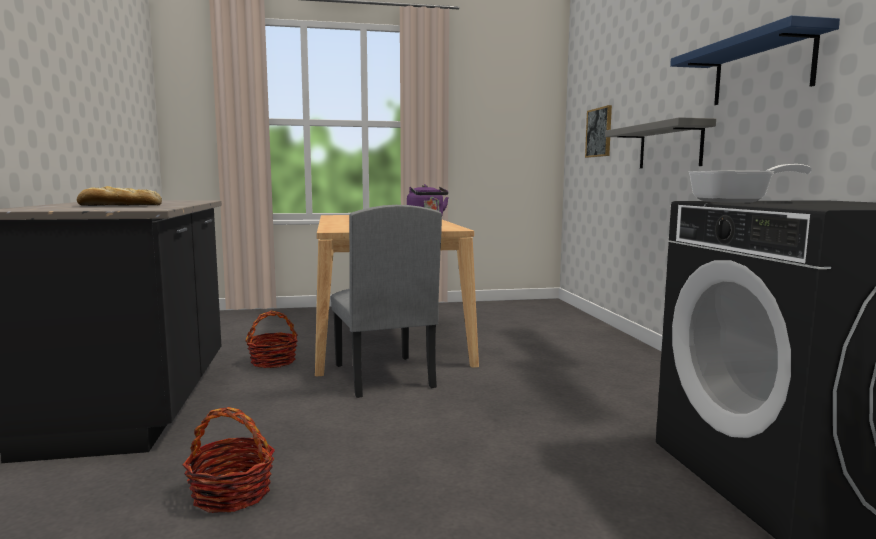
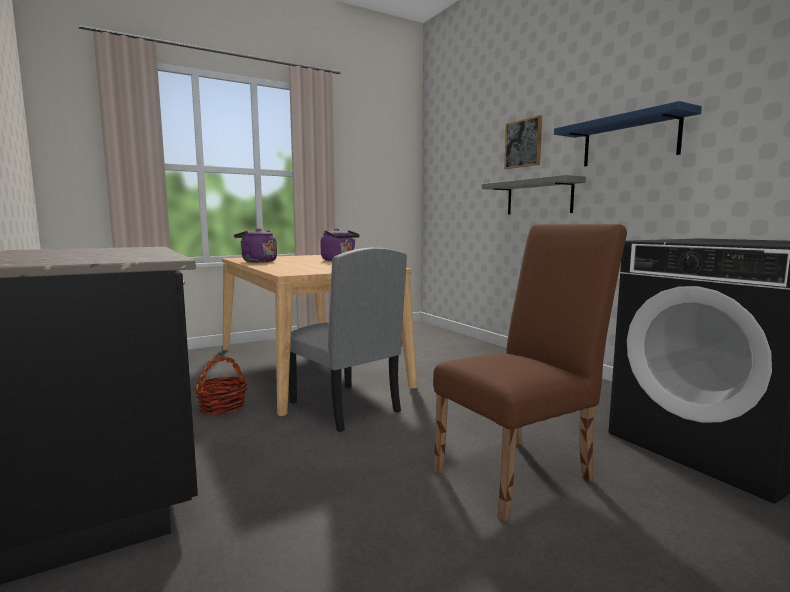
camera: 20 degrees left, 0 degrees up
bread [77,186,162,206] -> none
basket [182,407,275,513] -> none
picture [585,105,612,158] -> picture moved to [504,115,542,169]
frying pan [689,164,812,202] -> none
none -> purple kettle [234,228,277,263]
none -> brown chair [433,224,627,522]

